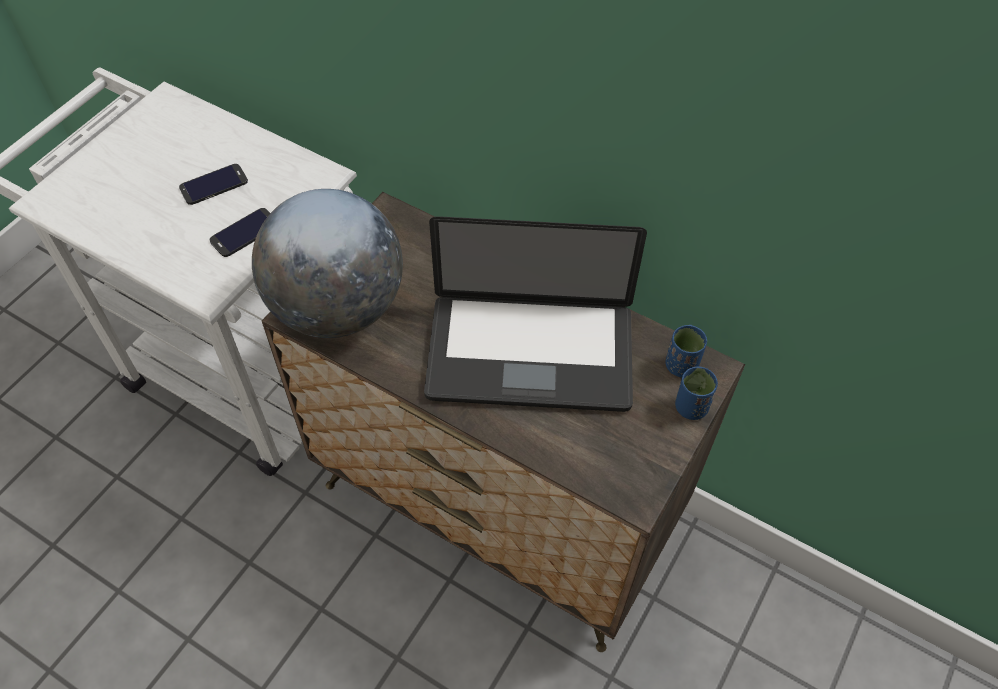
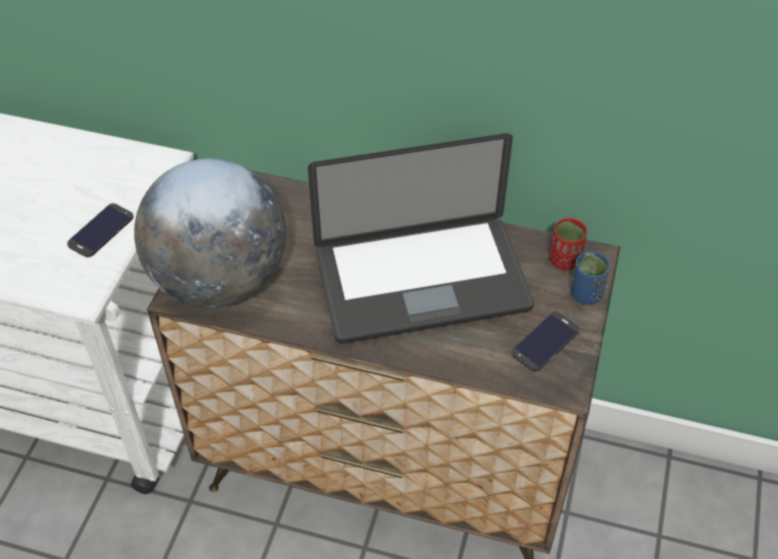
camera: 15 degrees left, 5 degrees down
phone [179,164,248,205] -> phone moved to [511,311,580,372]
blue cup [666,325,707,377] -> red cup [549,218,587,270]

